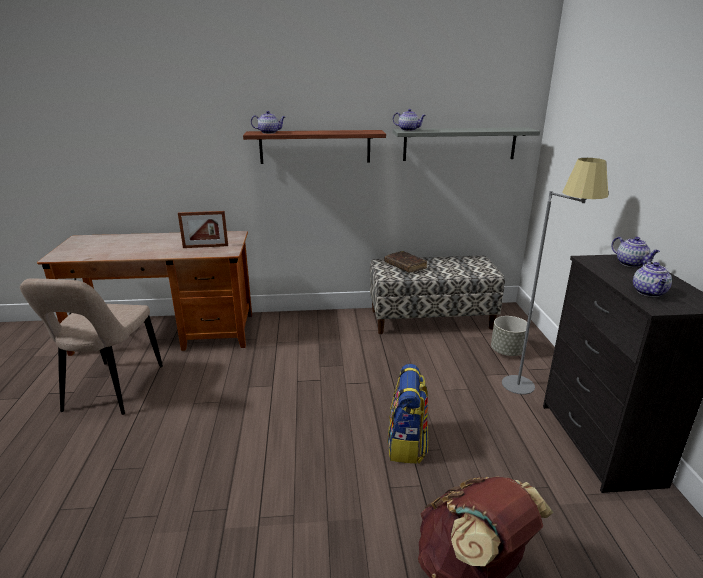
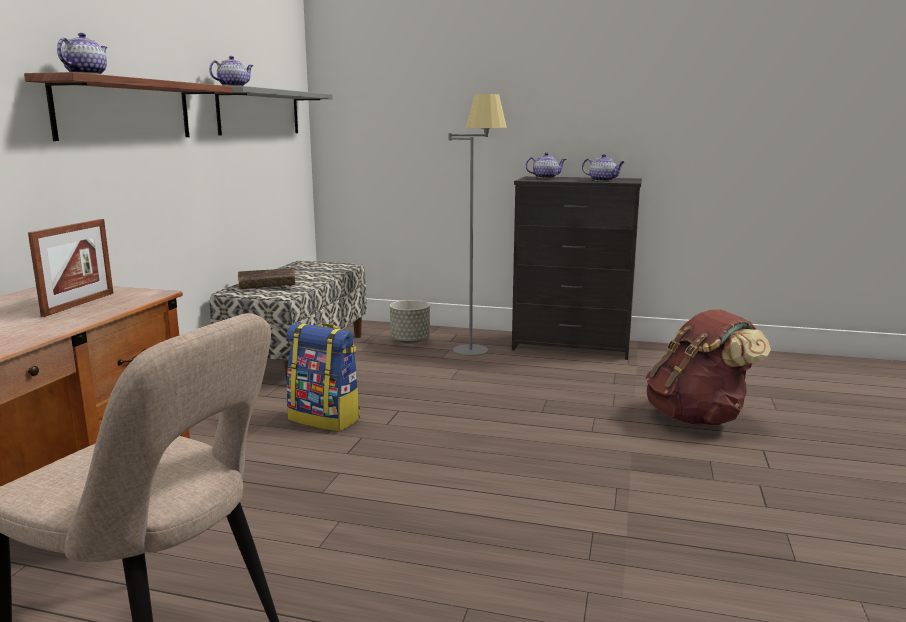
camera: 70 degrees left, 10 degrees down
backpack [387,364,428,464] -> backpack moved to [286,323,360,431]

